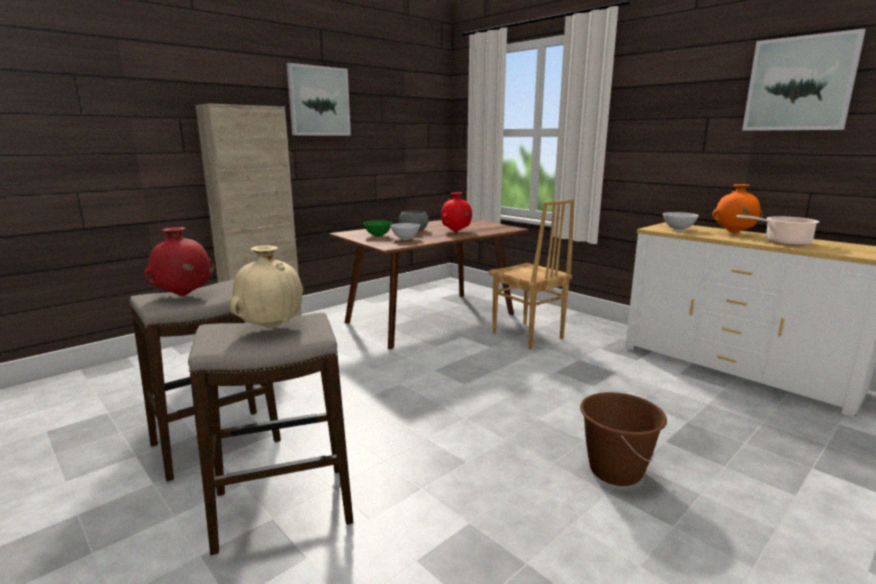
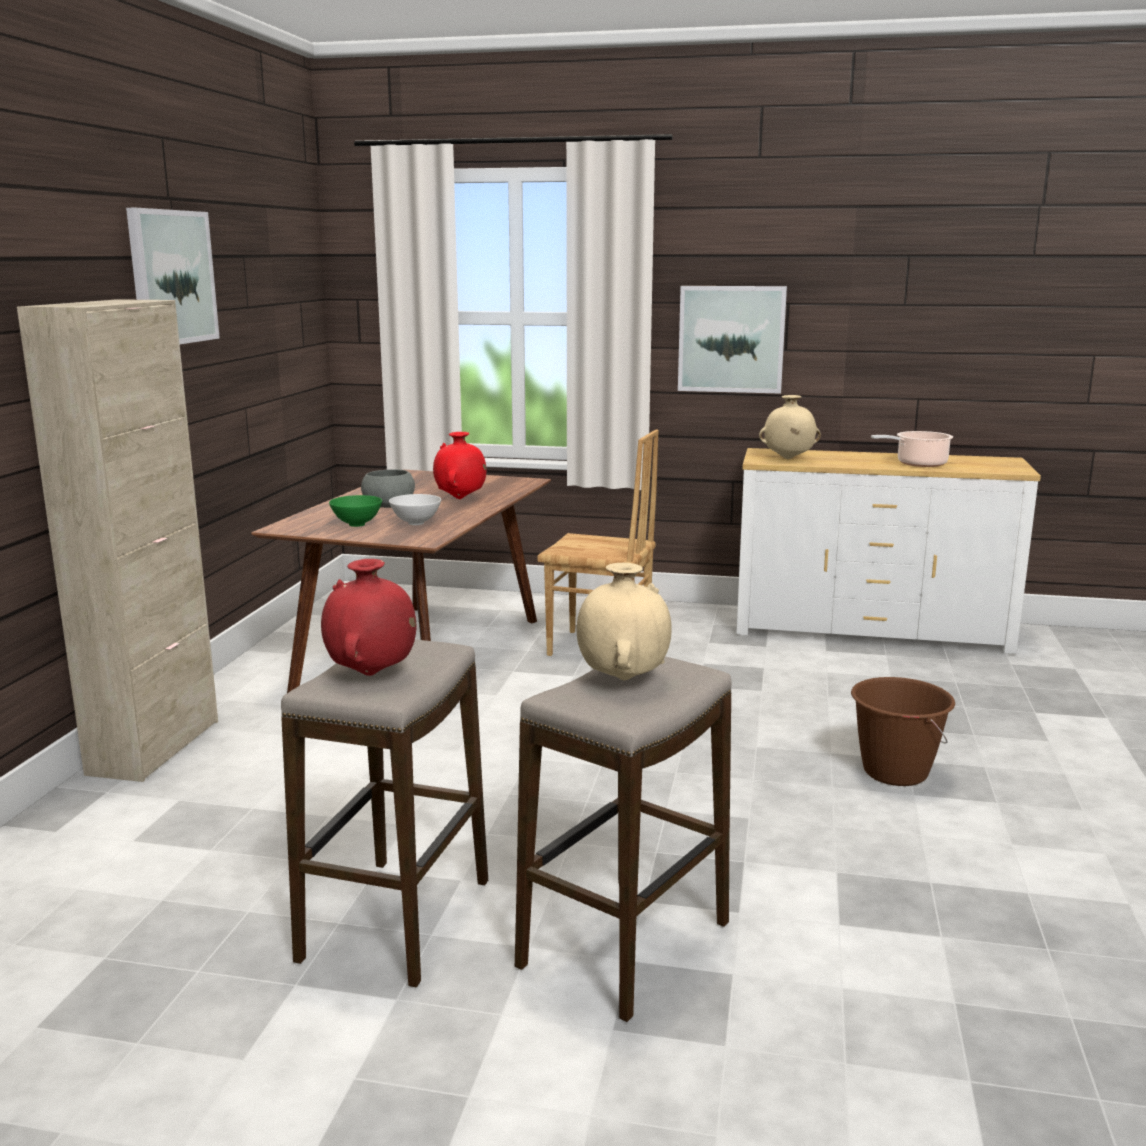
camera: 35 degrees left, 0 degrees up
white bowl [663,212,699,231] -> beige vase [759,395,821,459]
orange vase [712,184,762,233] -> none
picture [742,29,866,131] -> picture moved to [678,286,787,394]

